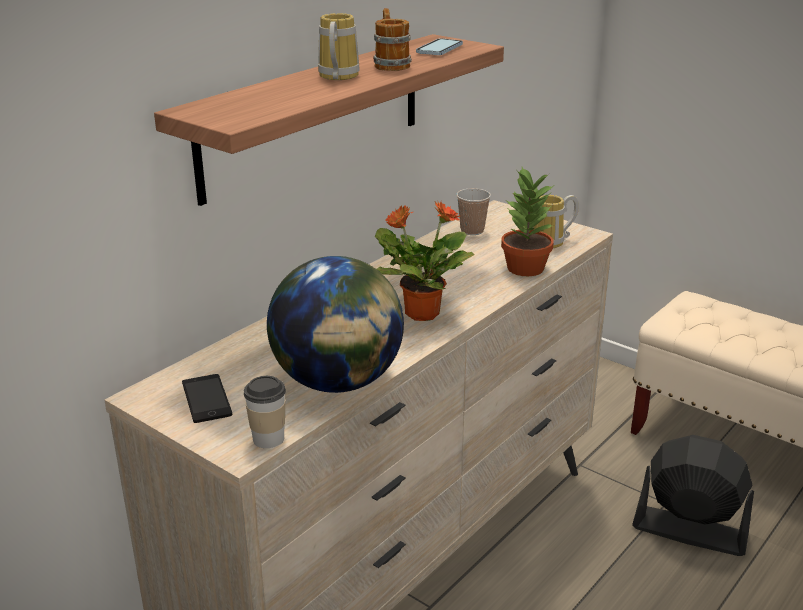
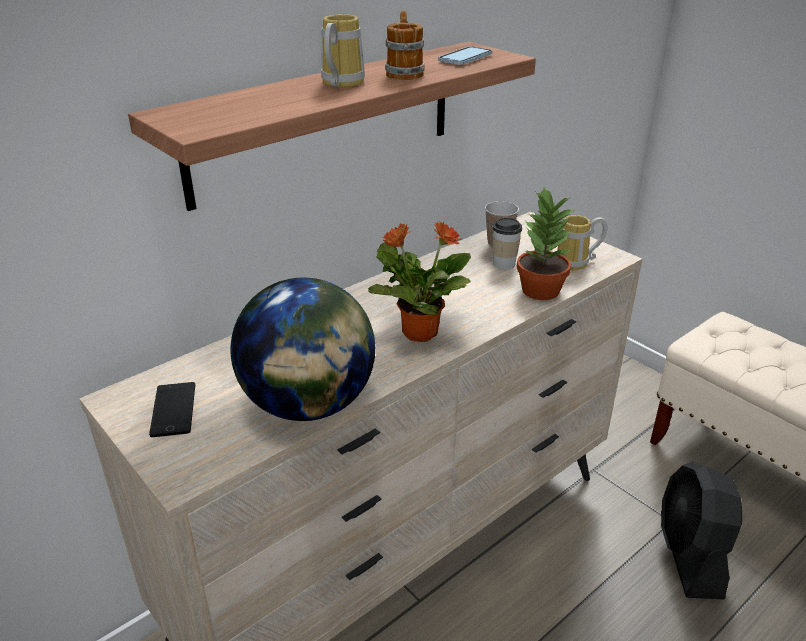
camera: 10 degrees right, 5 degrees up
cup [244,376,286,448] -> cup moved to [492,218,522,270]
black fan [632,435,754,556] -> black fan turned 120 degrees counterclockwise [661,461,742,600]

